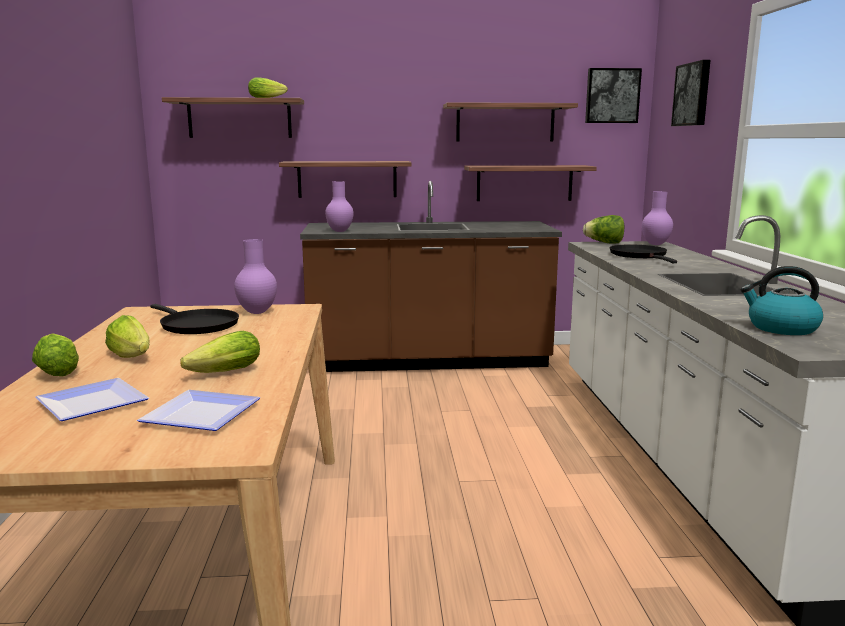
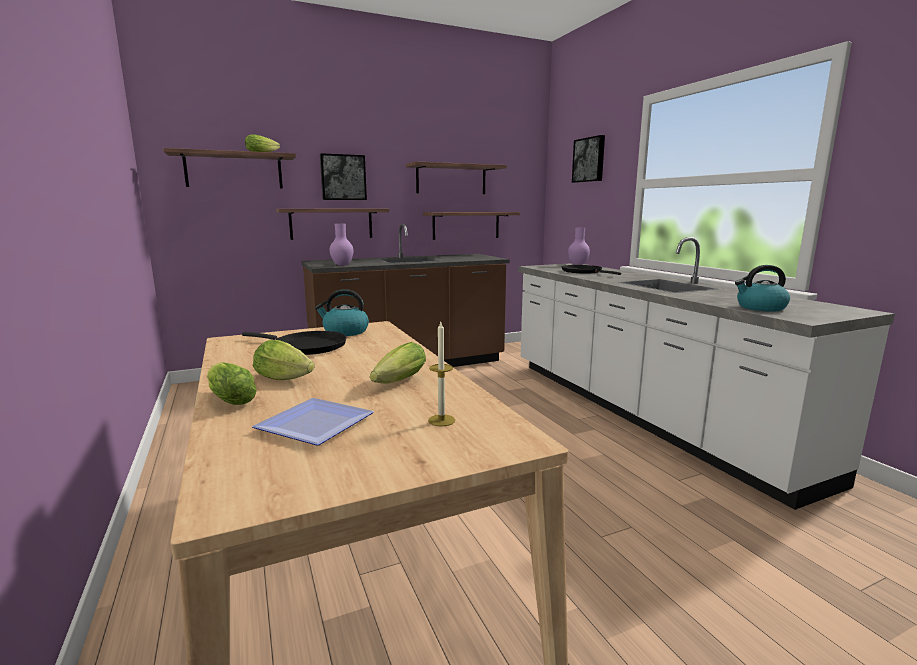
camera: 20 degrees left, 0 degrees up
plate [137,390,260,431] -> candle [428,322,455,427]
purple vase [234,239,277,314] -> kettle [315,289,369,336]
lettuce [583,215,624,244] -> none
picture [585,68,642,123] -> picture moved to [320,153,367,200]

